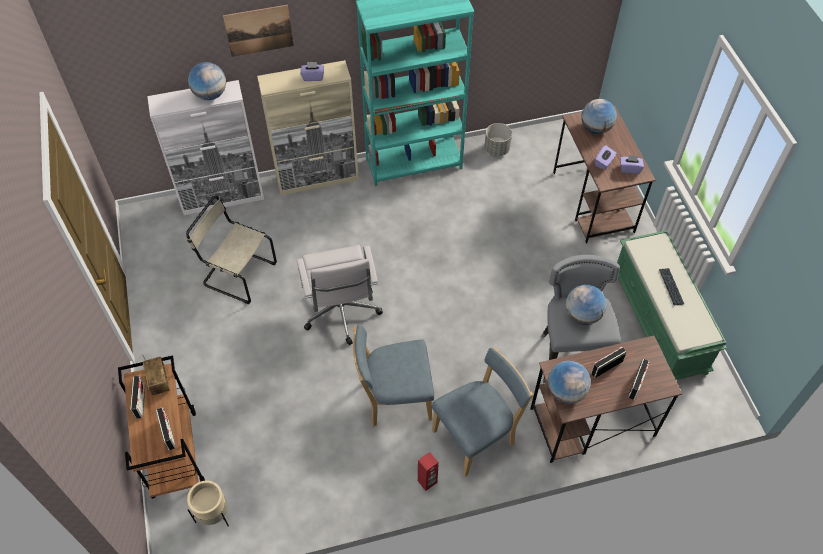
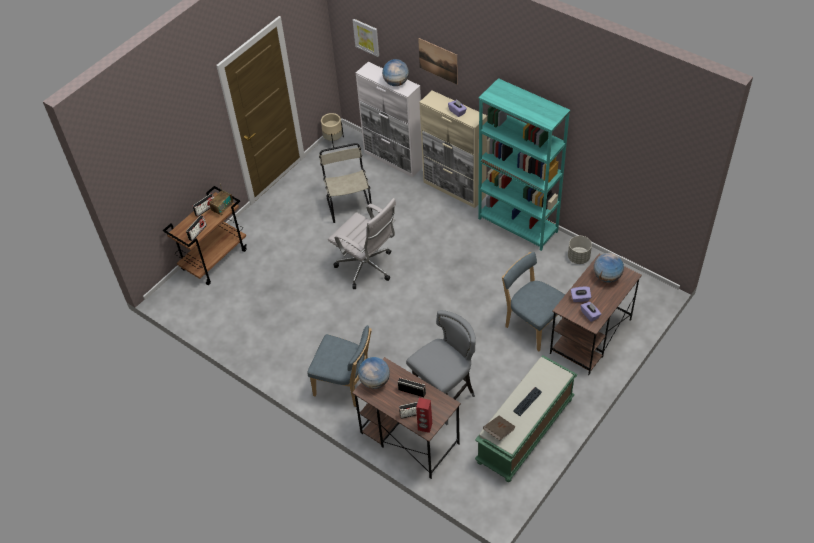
camera: 55 degrees right, 5 degrees down
beige planter [187,480,229,527] -> beige planter moved to [321,113,344,148]
white office chair [297,245,383,345] -> white office chair turned 90 degrees counterclockwise [328,198,396,289]
blue chair [353,324,434,427] -> blue chair moved to [502,252,565,351]
red speaker [418,452,439,491] -> red speaker moved to [416,398,432,433]
globe [566,285,606,325] -> none
none -> picture [353,19,379,57]
none -> brown book [483,416,516,440]

